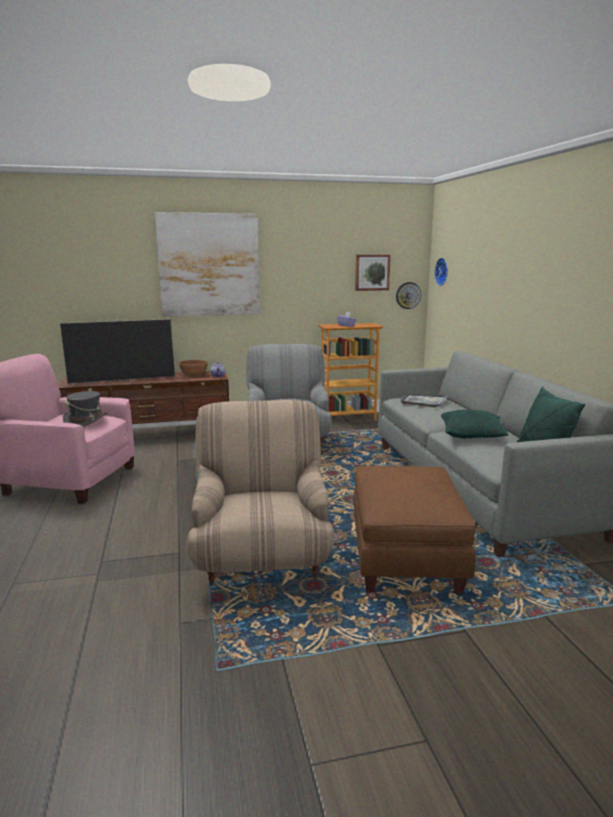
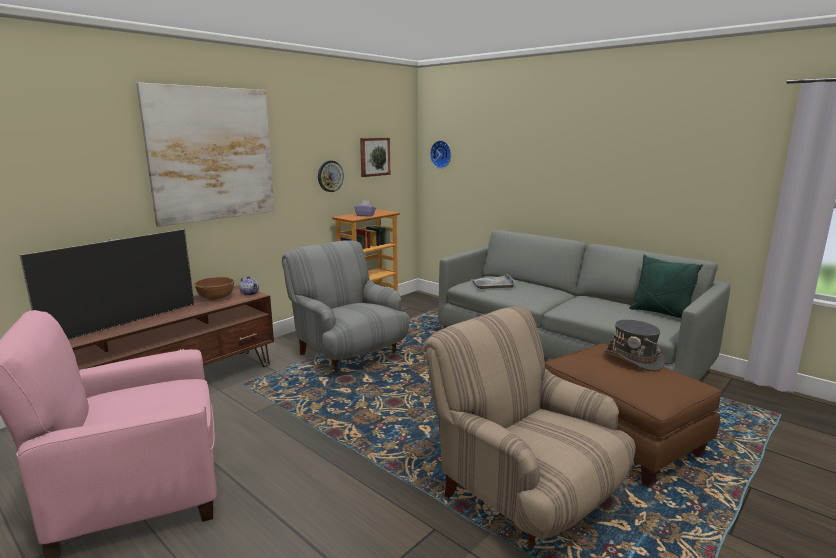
camera: 35 degrees left, 0 degrees up
grey hat [63,391,108,427] -> grey hat moved to [605,320,665,371]
wall clock [396,282,421,309] -> wall clock moved to [318,161,344,192]
green pillow [441,410,509,438] -> none

